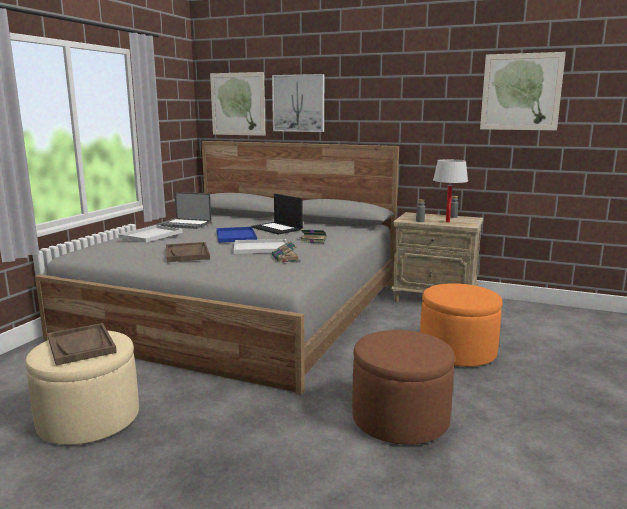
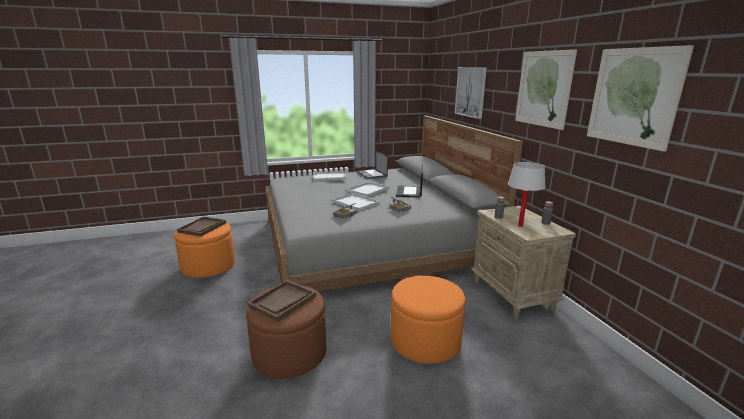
camera: 50 degrees right, 5 degrees up
beige ottoman [25,331,139,445] -> orange ottoman [174,222,235,278]
brown tray [166,242,210,262] -> brown tray moved to [247,280,316,322]
picture [210,72,265,136] -> picture moved to [515,49,577,130]
blue tray [216,227,257,243] -> white tray [347,182,389,197]

